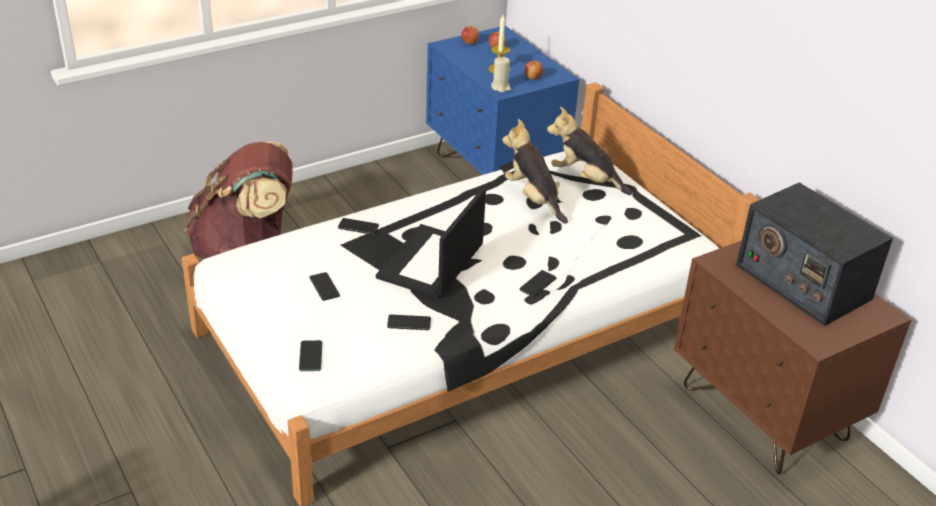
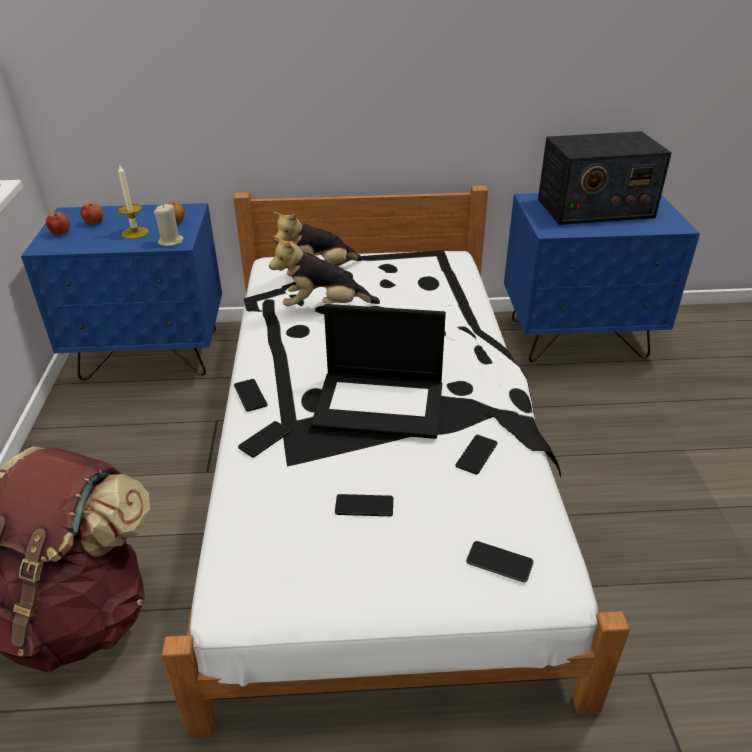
camera: 60 degrees left, 0 degrees up
laptop [376,187,486,298] -> laptop turned 45 degrees counterclockwise [311,304,446,439]
phone [519,270,556,297] -> phone moved to [234,379,268,412]
brown nightstand [674,240,911,474] -> blue nightstand [504,193,700,362]

